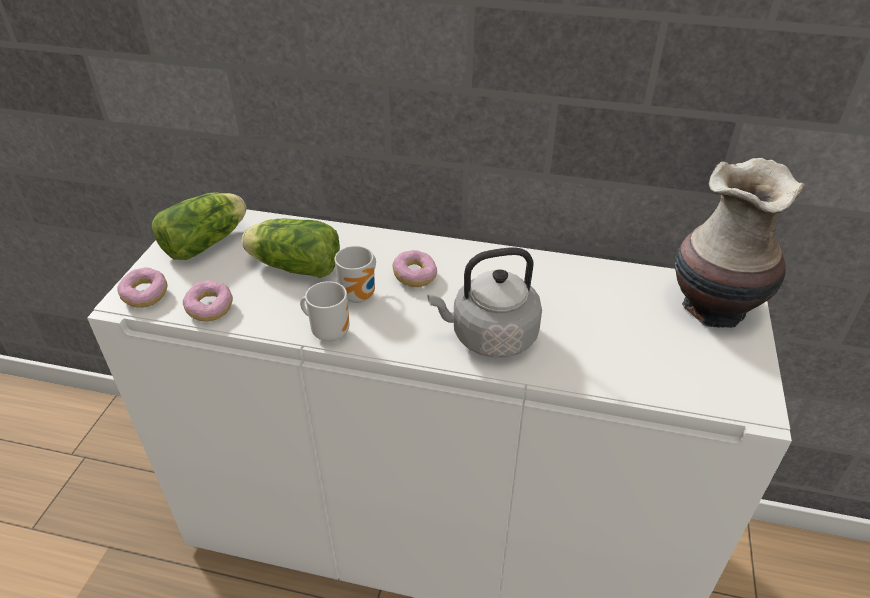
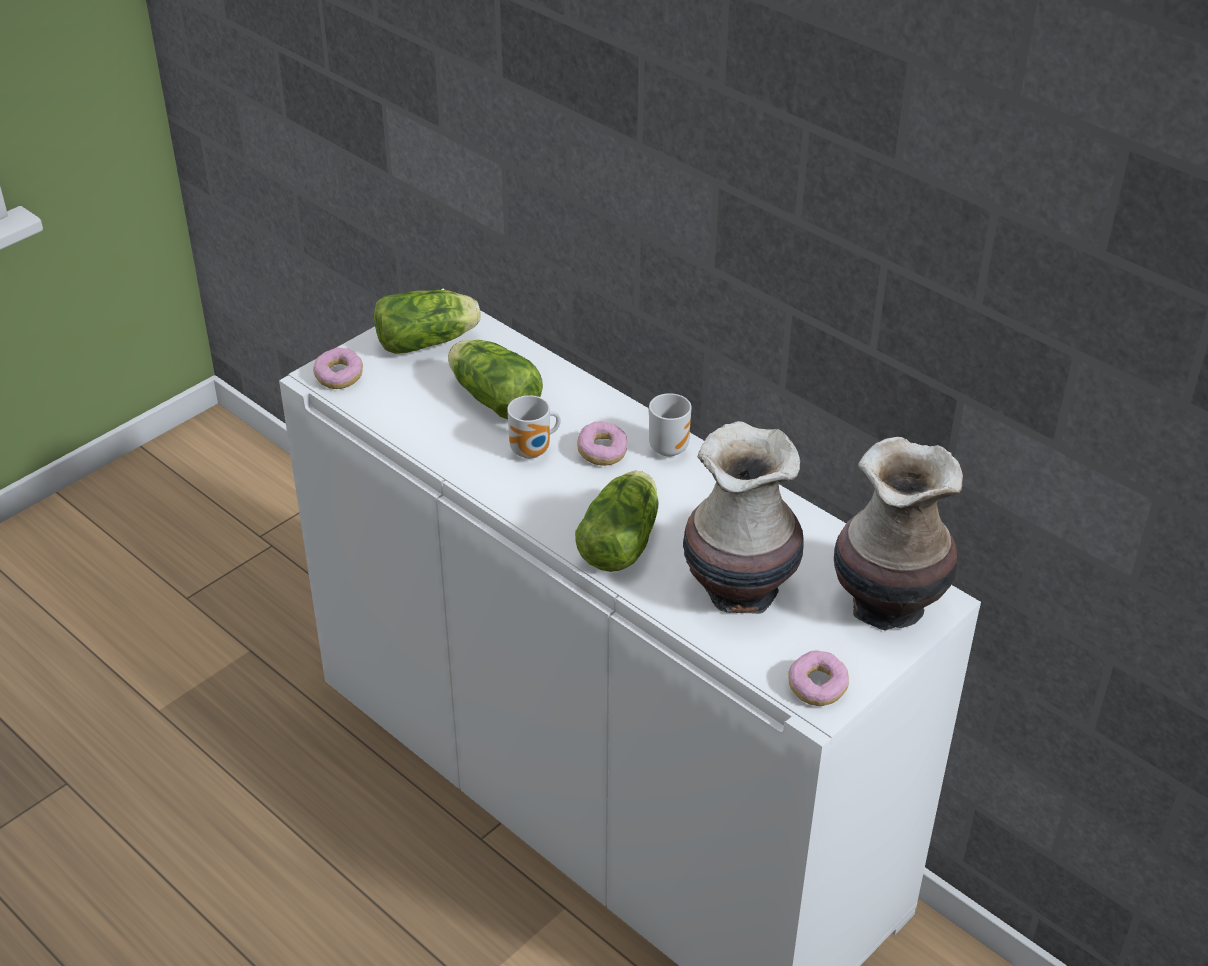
camera: 30 degrees right, 0 degrees up
donut [183,280,233,322] -> donut moved to [788,650,849,706]
mug [300,281,349,342] -> mug moved to [648,393,691,457]
grey kettle [427,247,542,358] -> lettuce [575,471,659,572]
none -> vase [683,421,803,614]

